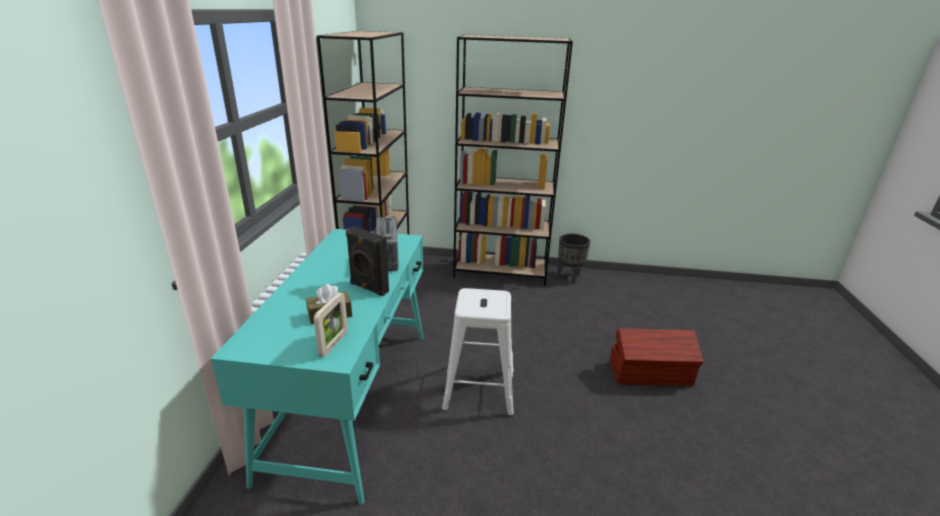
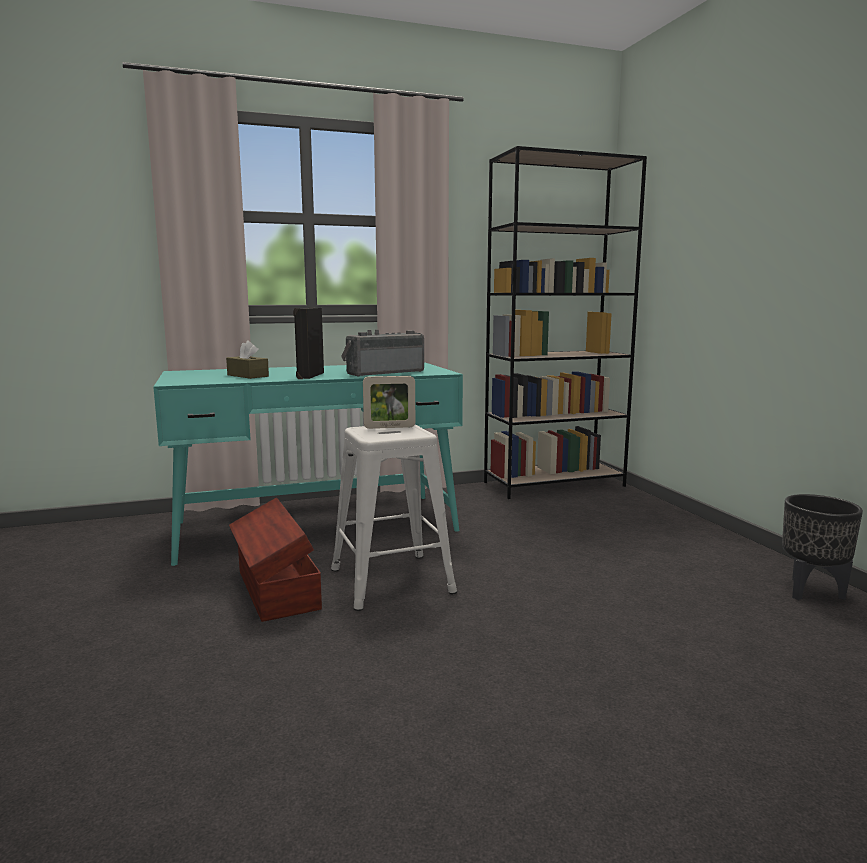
camera: 65 degrees right, 15 degrees down
picture frame [314,292,348,357] -> picture frame moved to [363,376,415,429]
beige bookcase [453,35,573,286] -> none
brown storage box [610,328,704,386] -> brown storage box moved to [229,498,322,622]

